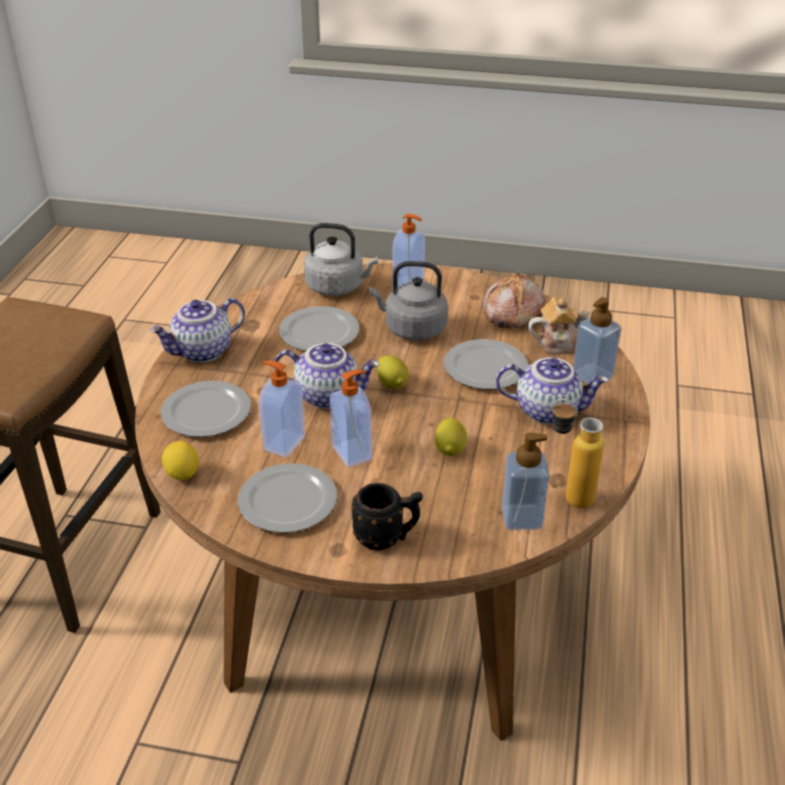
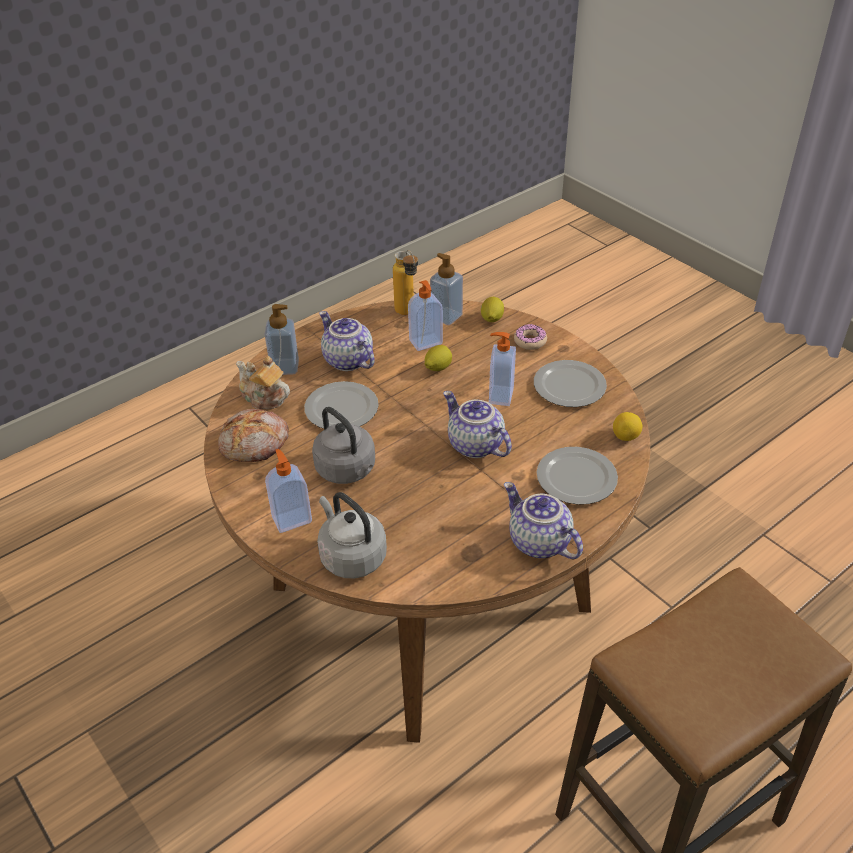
camera: 140 degrees left, 5 degrees up
teapot [150,298,245,363] -> teapot turned 135 degrees counterclockwise [504,482,583,559]
soap dispenser [259,361,305,457] -> soap dispenser moved to [408,280,443,351]
plate [279,306,359,351] -> none
black mug [351,483,423,550] -> donut [514,324,547,350]
lemon [377,356,409,389] -> lemon moved to [481,297,504,322]

